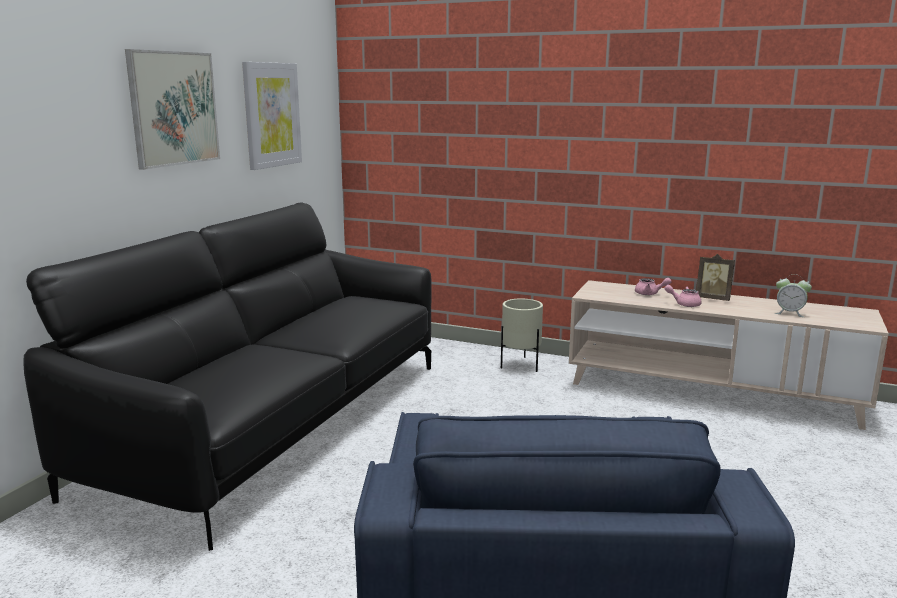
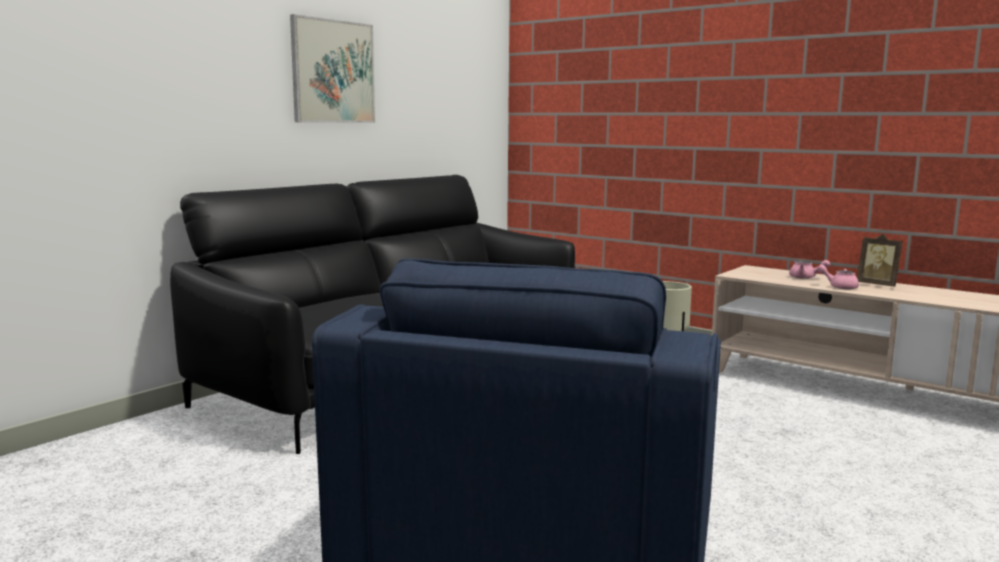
camera: 15 degrees right, 5 degrees down
picture [242,62,302,170] -> none
alarm clock [775,274,812,317] -> none

